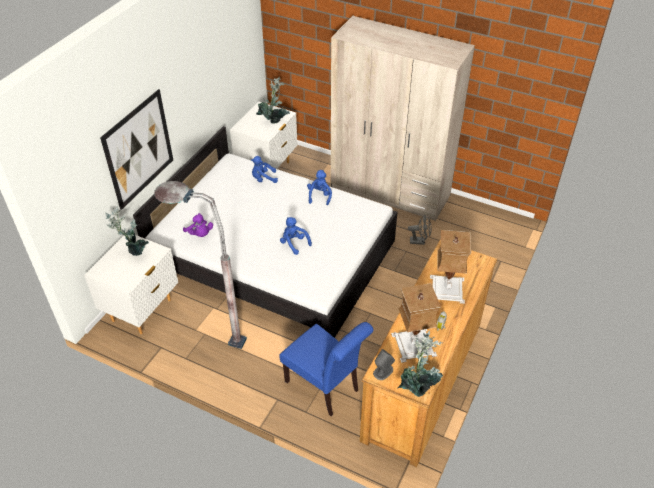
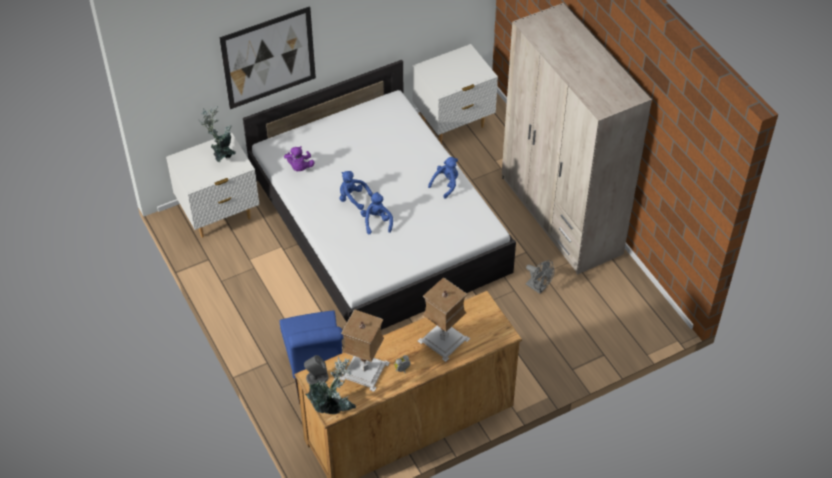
camera: 35 degrees right, 5 degrees up
grey floor lamp [154,181,247,349] -> none
blue plush toy [251,156,278,183] -> blue plush toy moved to [339,171,373,210]
potted plant [256,77,290,124] -> none

